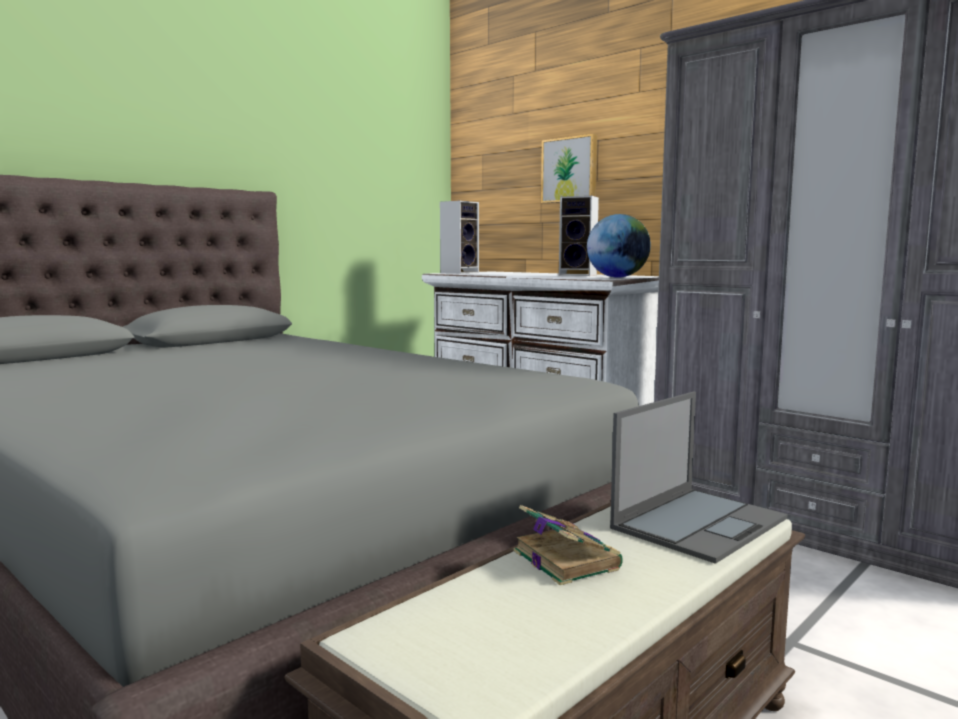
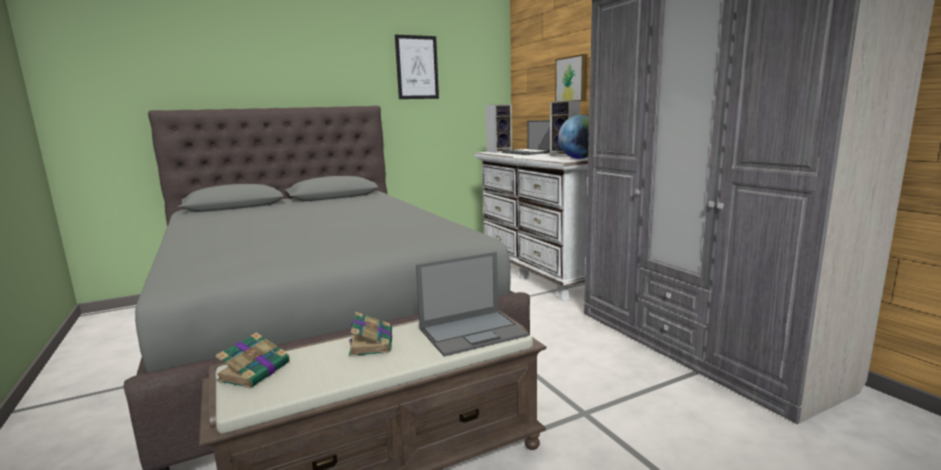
camera: 20 degrees right, 5 degrees up
none -> book [215,332,290,389]
none -> picture [395,35,439,99]
none -> laptop [502,120,550,155]

